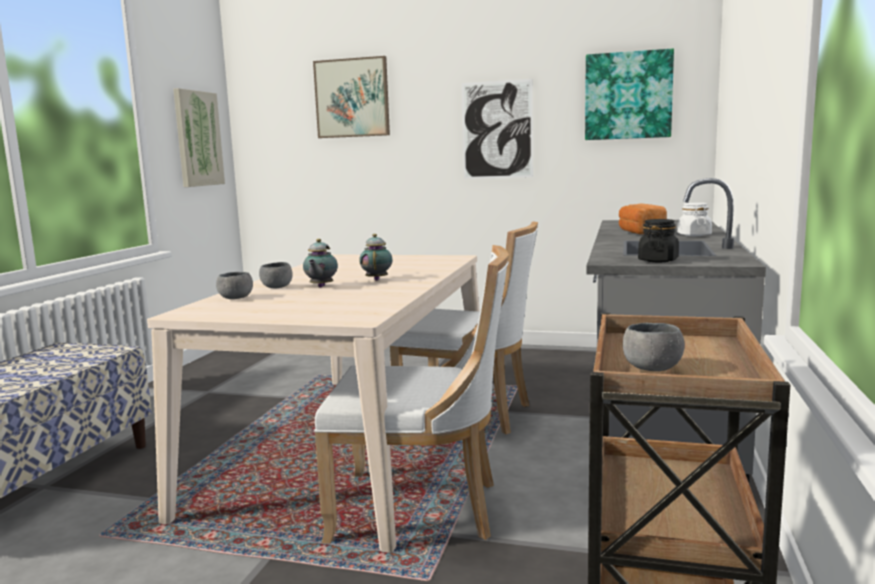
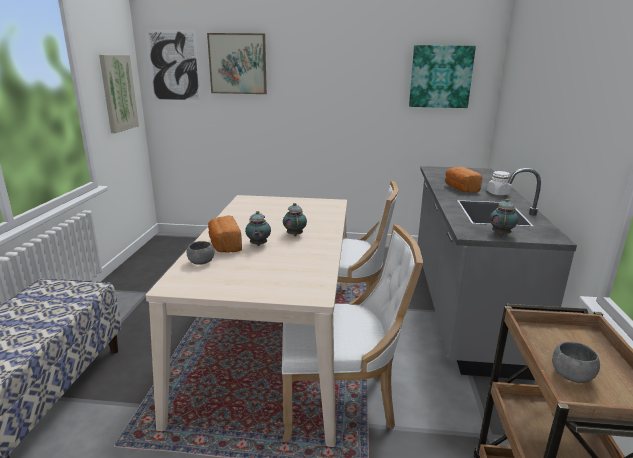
camera: 10 degrees left, 10 degrees up
grey bowl [259,262,293,289] -> bread [208,215,242,253]
picture [461,79,533,179] -> picture moved to [146,30,201,102]
black jar [638,219,679,262] -> teapot [490,199,518,235]

